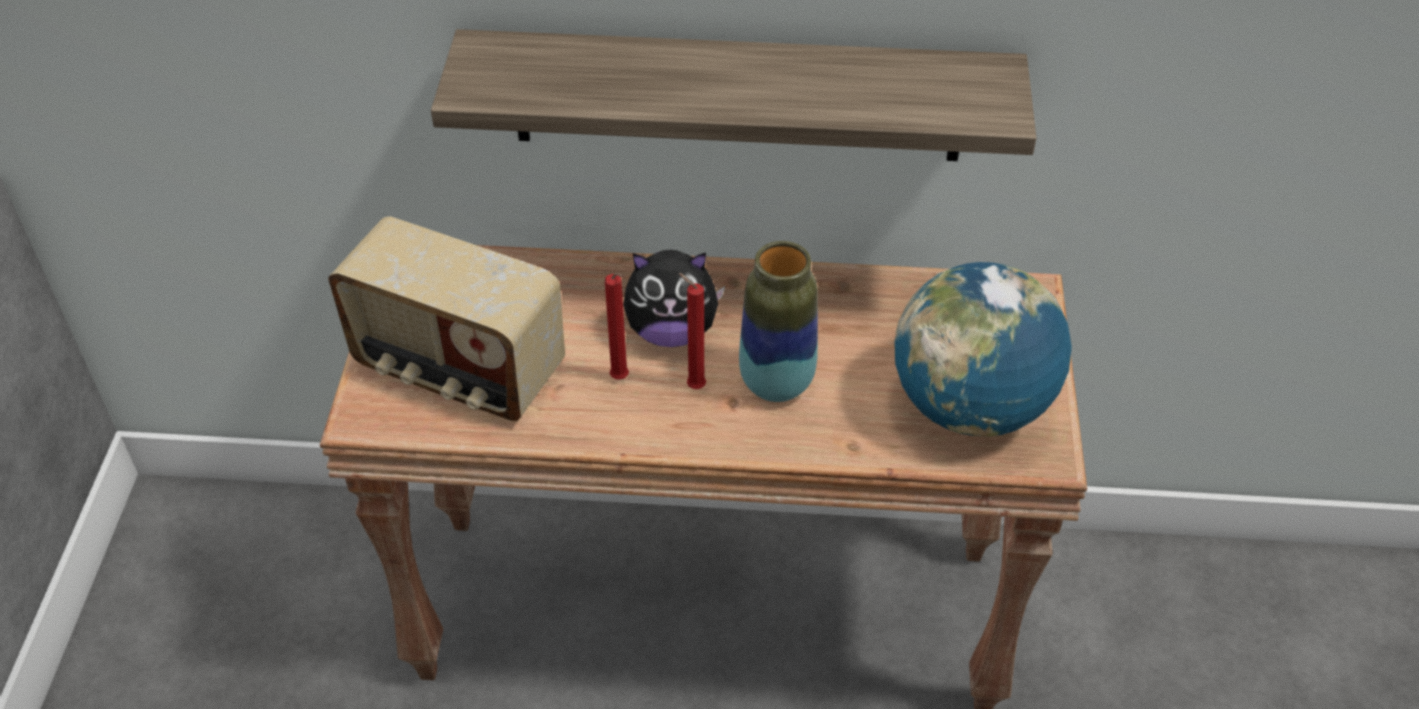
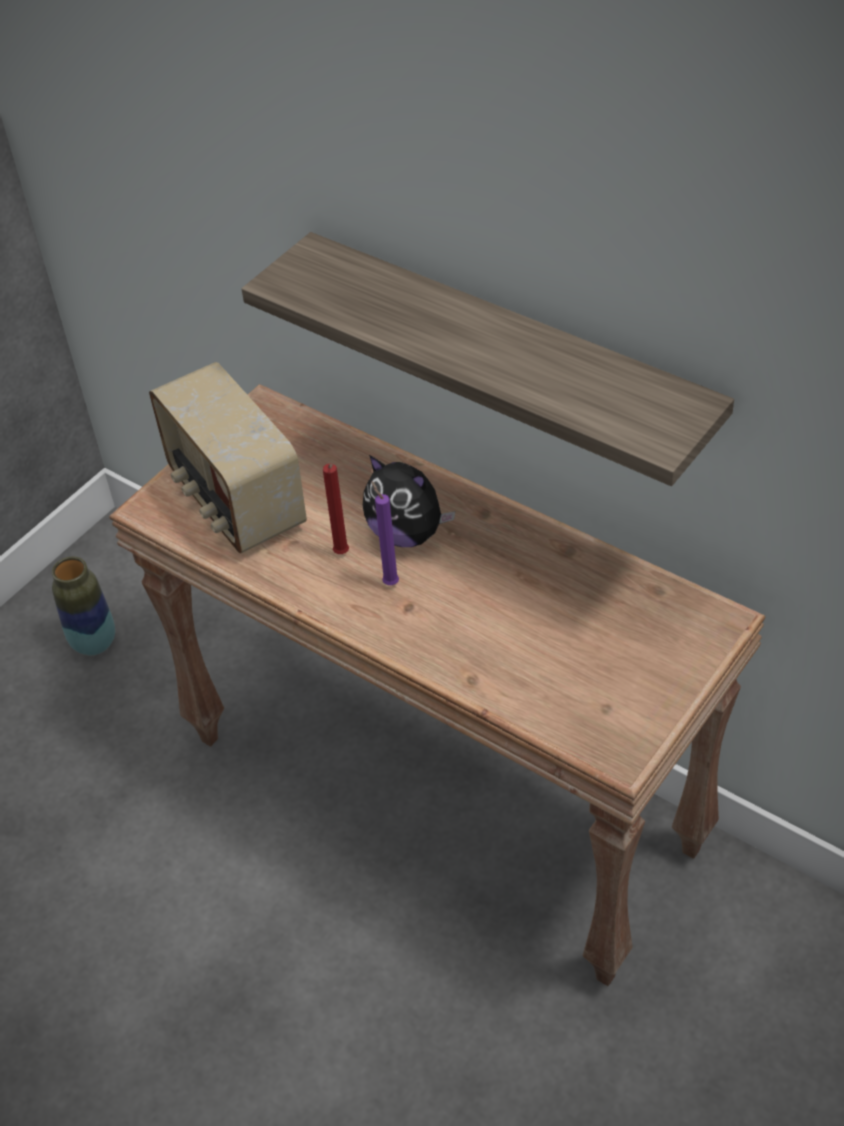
camera: 35 degrees right, 0 degrees up
red candle [679,273,706,389] -> purple candle [371,481,399,585]
vase [739,241,818,402] -> vase moved to [52,556,115,656]
globe [895,262,1072,437] -> none

